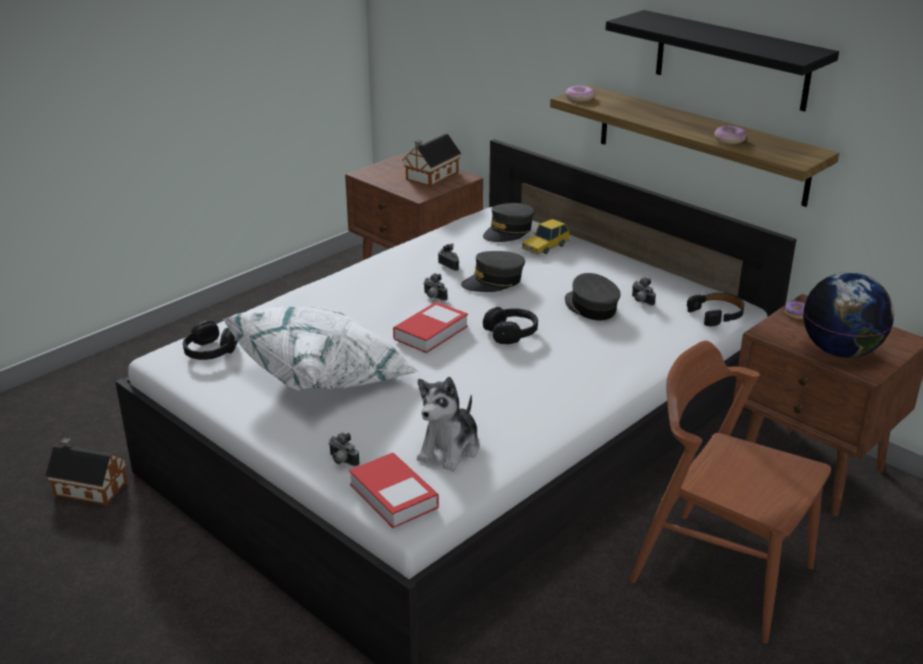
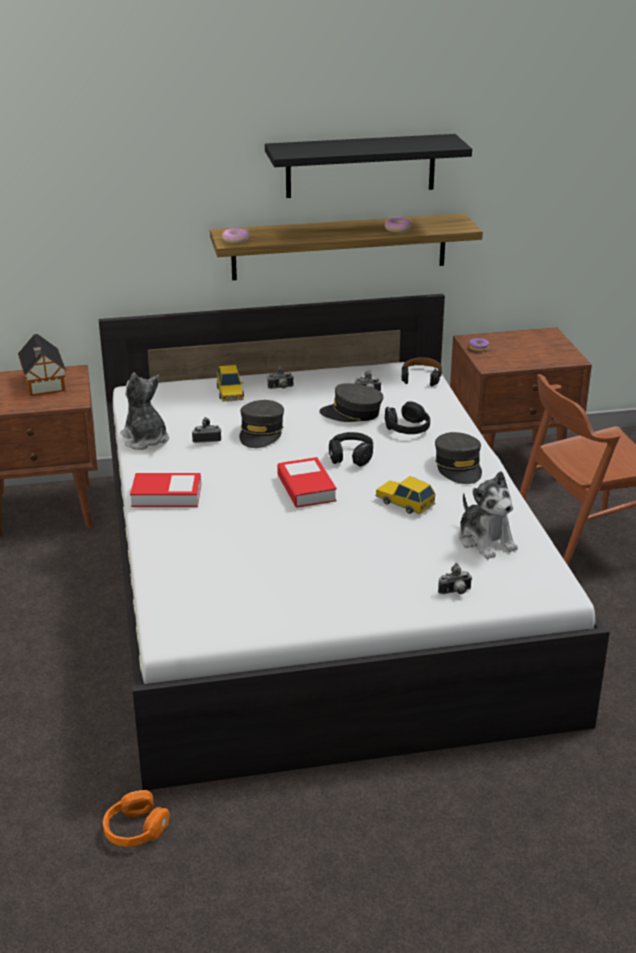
camera: 55 degrees left, 0 degrees up
toy house [45,438,128,506] -> orange headphones [103,790,170,847]
black headphones [183,320,238,360] -> black headphones moved to [385,401,430,434]
white pillow [223,307,419,390] -> none
book [349,452,439,528] -> book moved to [130,473,201,507]
camera [423,273,448,301] -> camera moved to [267,365,294,389]
grey cap [483,203,535,242] -> grey cap moved to [435,432,482,484]
globe [803,272,894,358] -> none
none -> plush toy [120,372,169,450]
none -> toy car [375,476,435,514]

